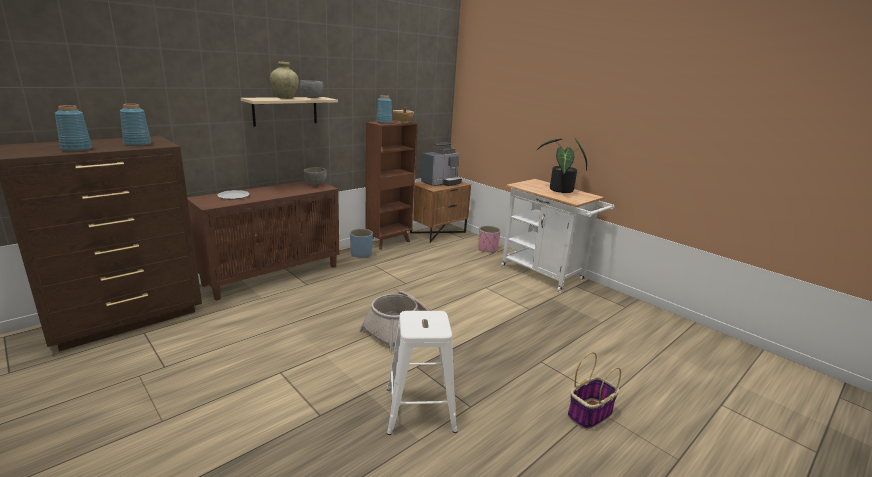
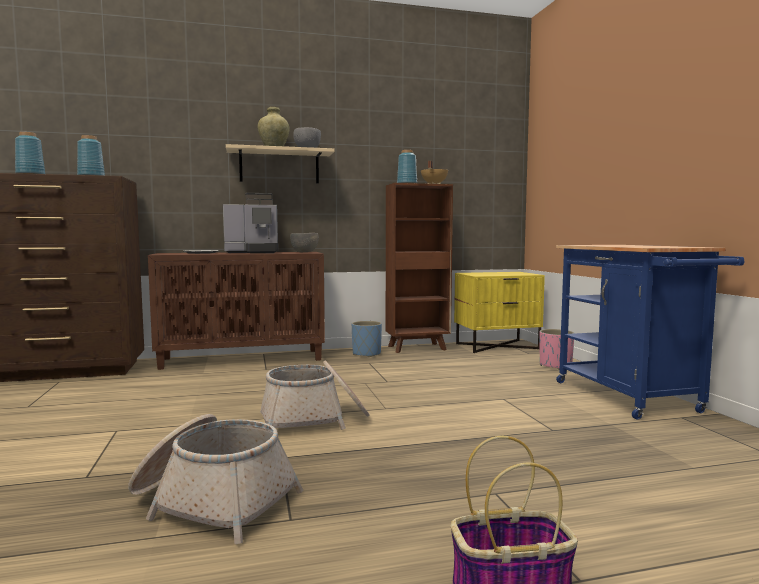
camera: 30 degrees right, 15 degrees down
white stool [387,311,458,435] -> basket [128,414,303,544]
brown nightstand [410,182,471,243] -> yellow nightstand [454,272,545,353]
coffee machine [421,142,462,186] -> coffee machine moved to [223,193,279,253]
white cart [501,179,614,292] -> blue cart [556,245,745,420]
potted plant [537,138,587,193] -> none

